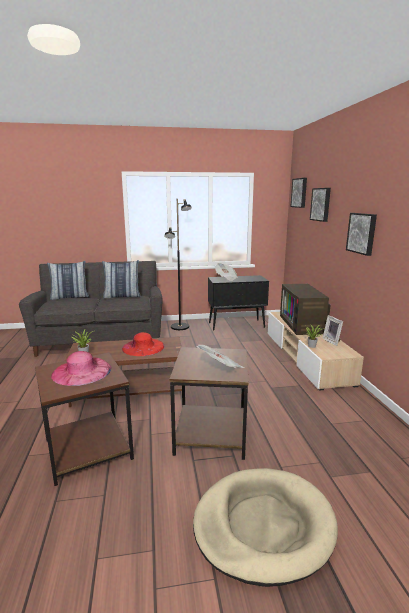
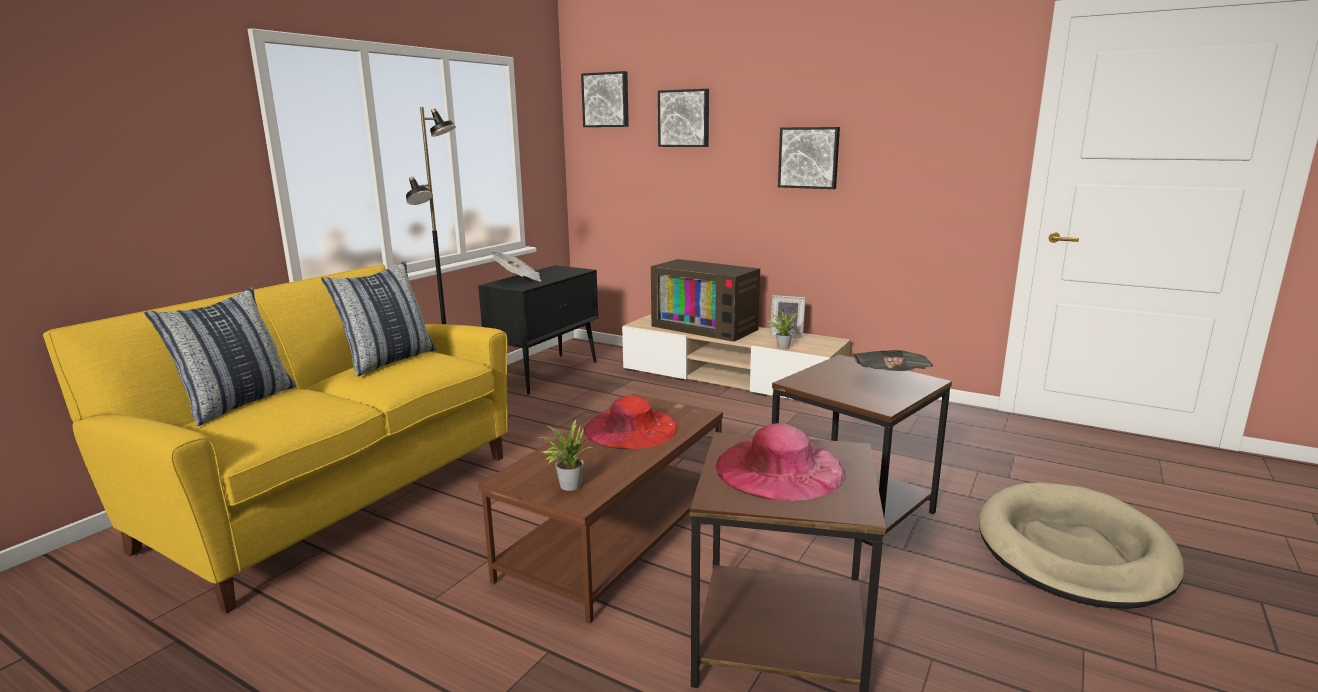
camera: 50 degrees left, 0 degrees up
grey sofa [19,261,163,357] -> yellow sofa [43,264,508,614]

